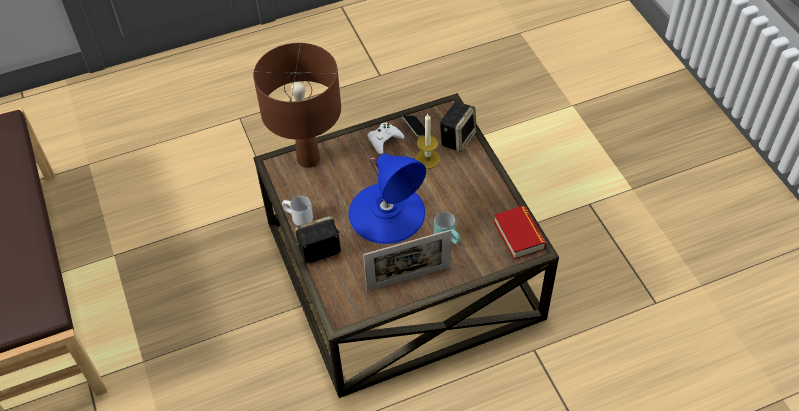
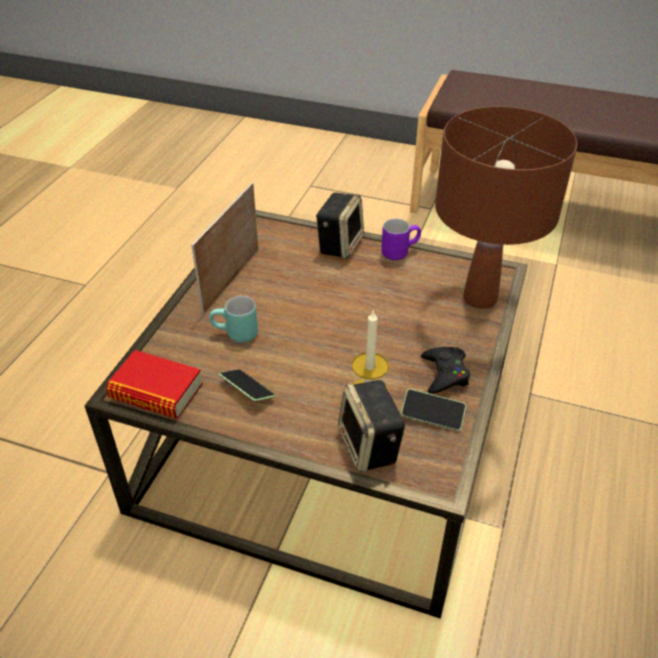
camera: 130 degrees right, 10 degrees down
white mug [282,196,313,226] -> purple mug [381,218,421,260]
blue table lamp [349,153,426,244] -> none
white game controller [368,122,404,154] -> black game controller [421,347,470,394]
none -> phone [219,369,275,401]

